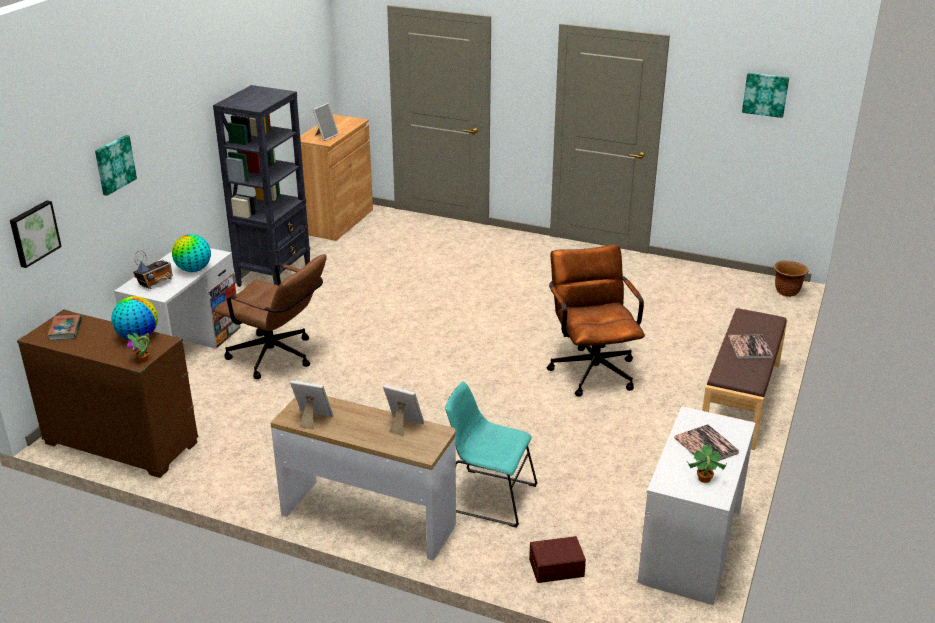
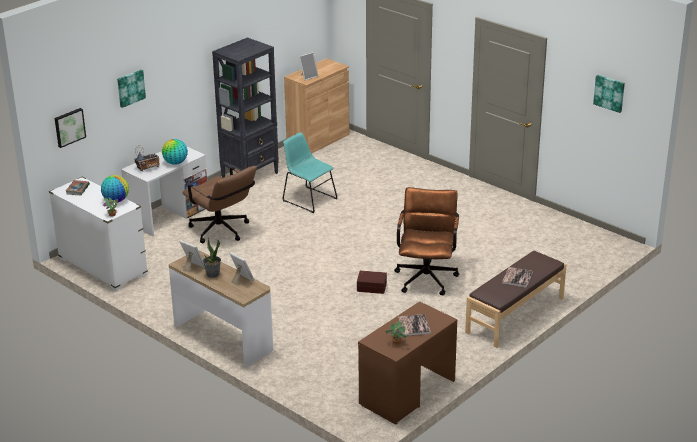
camera: 20 degrees right, 0 degrees up
brown dresser [17,309,199,478] -> white dresser [49,177,148,291]
turquoise chair [445,381,538,528] -> turquoise chair moved to [283,132,338,213]
brown storage box [529,536,586,583] -> brown storage box moved to [357,270,387,294]
white desk [637,406,755,605] -> brown desk [358,301,458,425]
brown planter [773,260,808,297] -> none
none -> potted plant [203,237,221,278]

